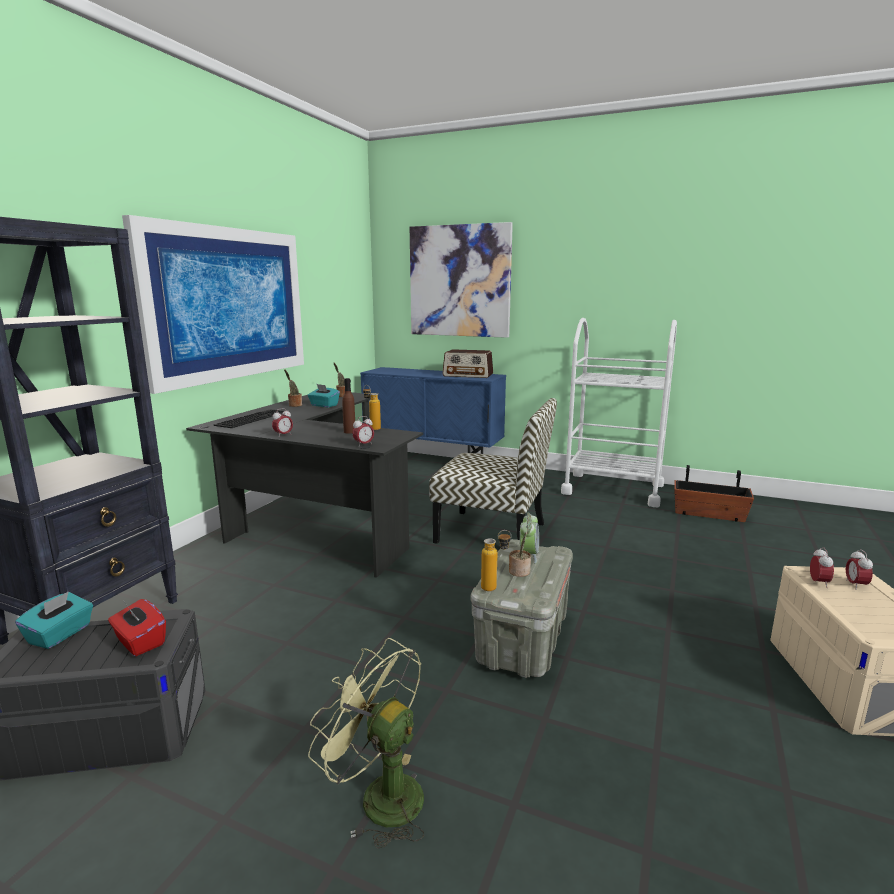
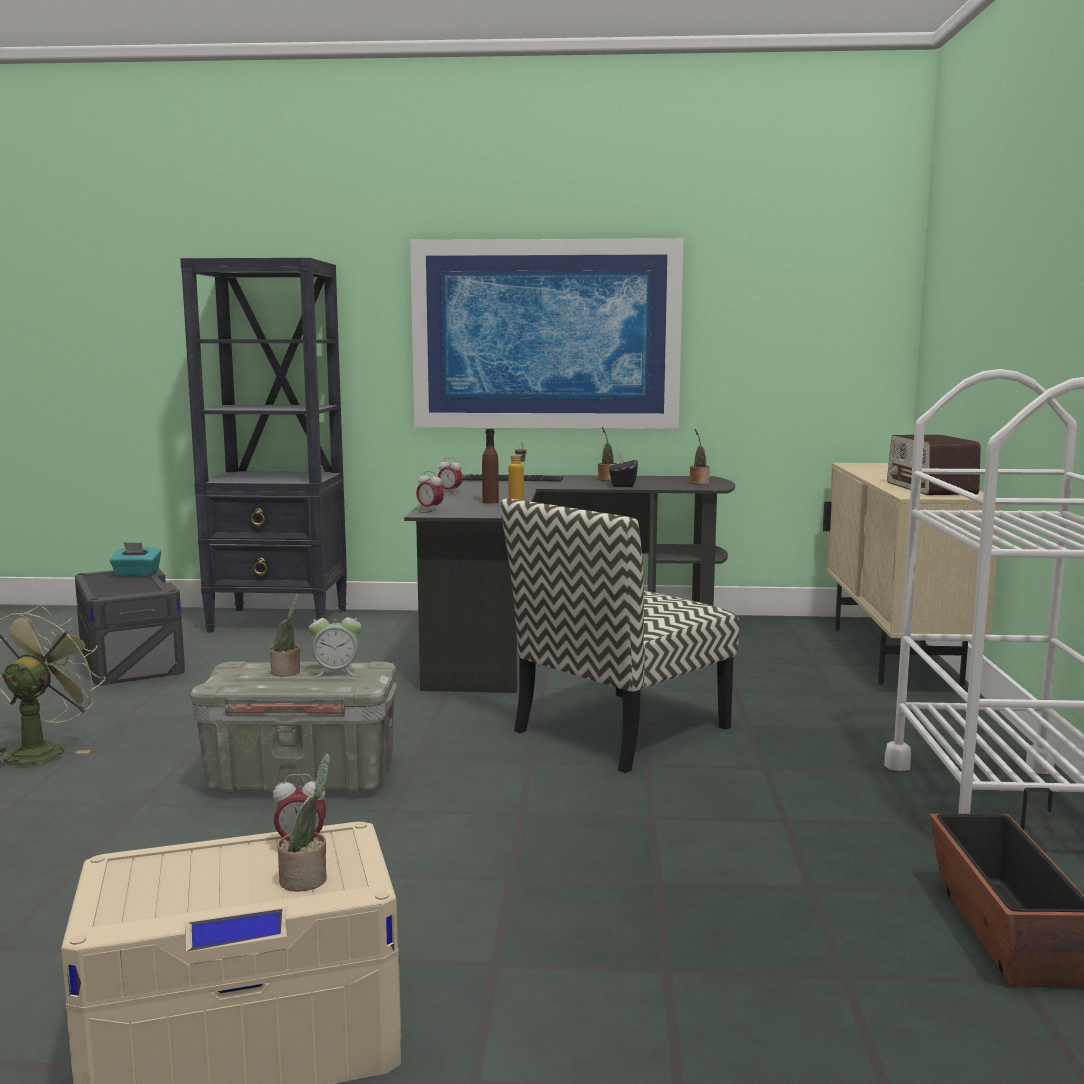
camera: 70 degrees right, 5 degrees down
red tissue box [108,599,166,656] -> none
turquoise tissue box [308,384,340,407] -> black tissue box [609,452,638,487]
blue cabinet [360,367,506,454] -> beige cabinet [823,463,1001,686]
picture [410,222,513,338] -> none
chair [429,398,557,544] -> chair turned 45 degrees clockwise [501,499,739,773]
bottle [481,530,511,591] -> none
alarm clock [846,549,873,590] -> potted plant [277,753,330,892]

